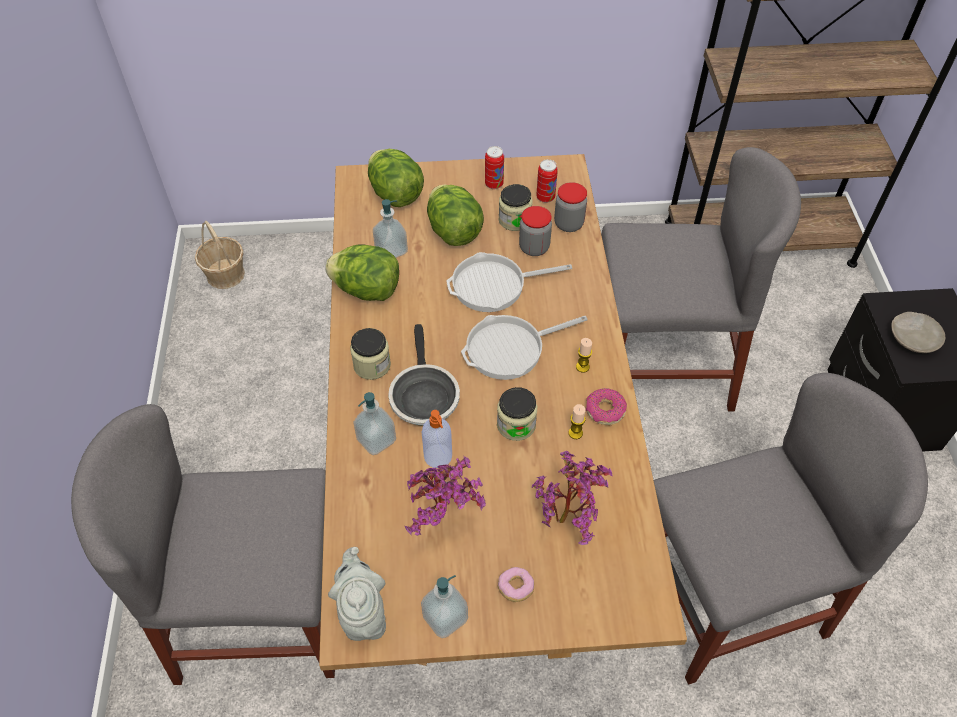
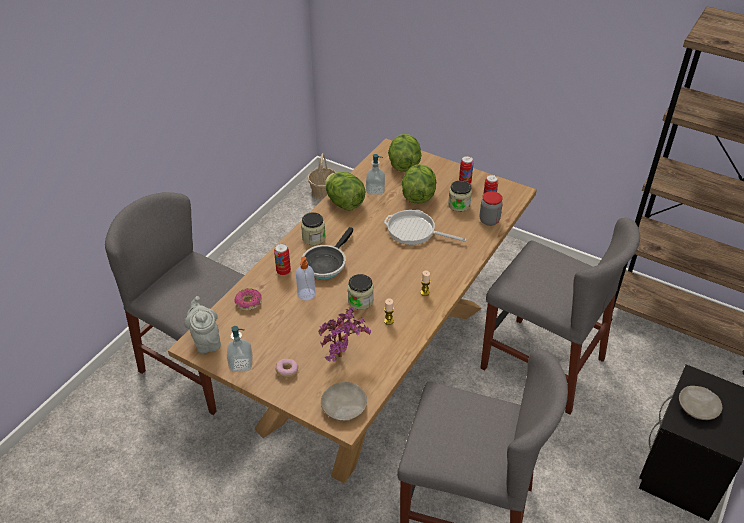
camera: 35 degrees right, 10 degrees down
grey teapot [328,547,386,641] -> grey teapot turned 45 degrees counterclockwise [184,296,221,353]
soap dispenser [353,392,396,455] -> can [274,243,291,276]
potted plant [405,456,486,536] -> none
frying pan [461,315,588,380] -> none
jar [519,206,552,256] -> none
donut [586,388,627,425] -> donut moved to [235,288,262,311]
none -> beige plate [321,382,367,421]

